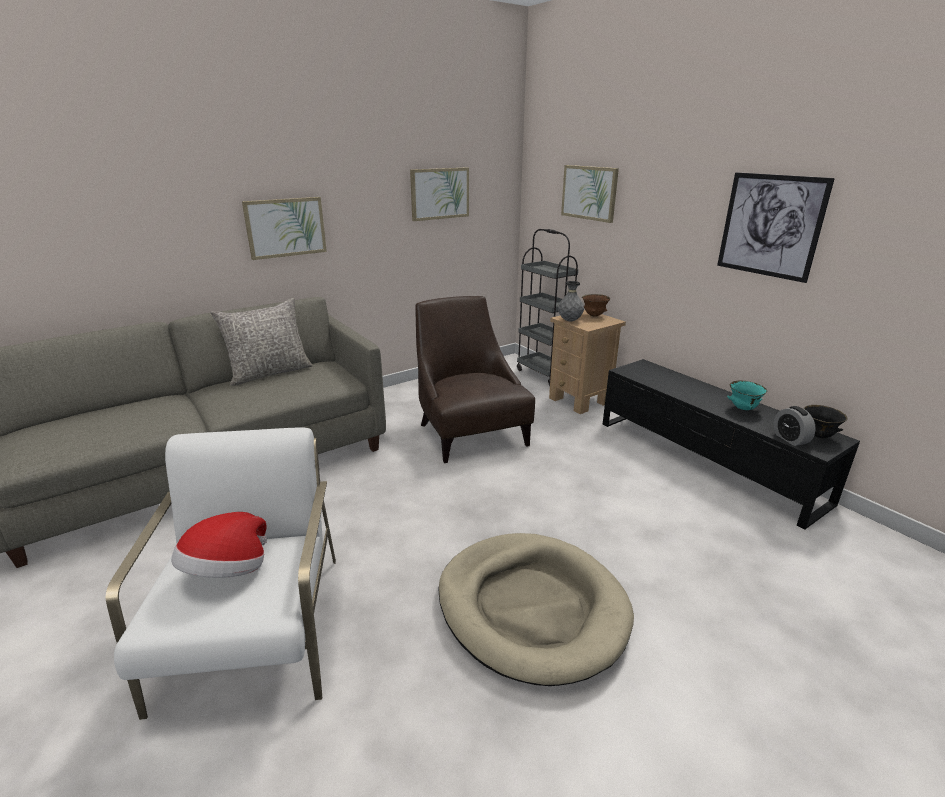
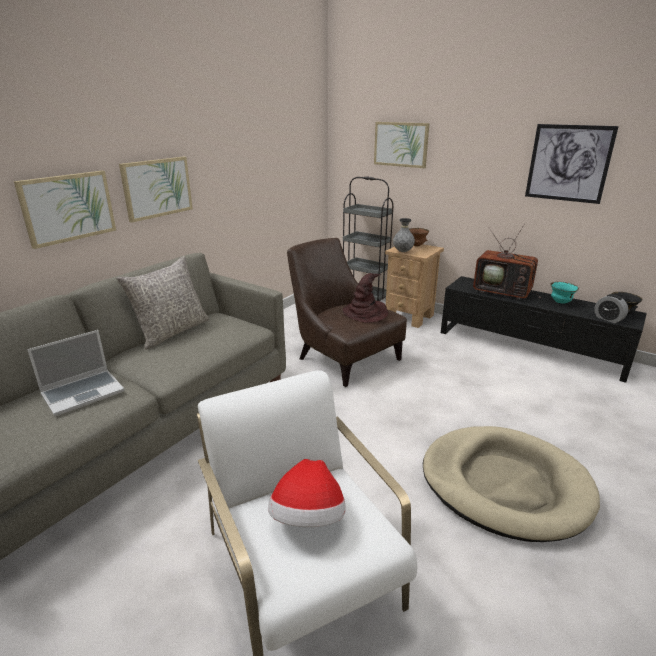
camera: 20 degrees left, 0 degrees up
picture [410,167,469,221] -> picture moved to [14,171,116,249]
none -> laptop [27,330,124,416]
none -> brown hat [343,273,388,323]
none -> television [473,224,541,300]

